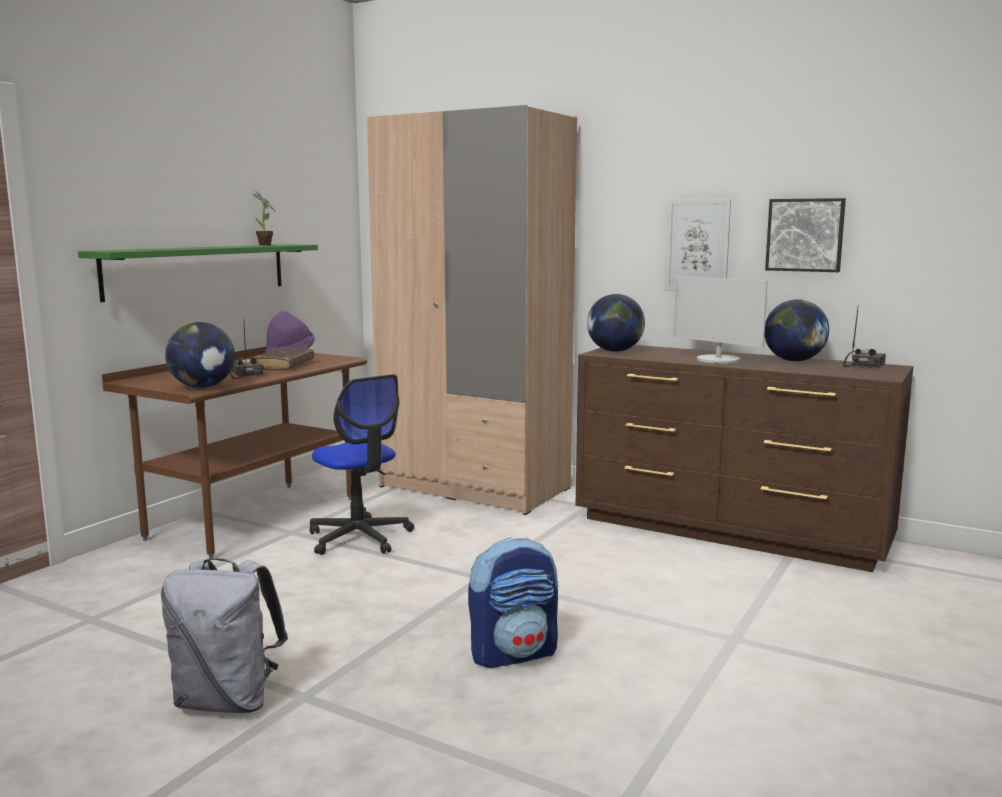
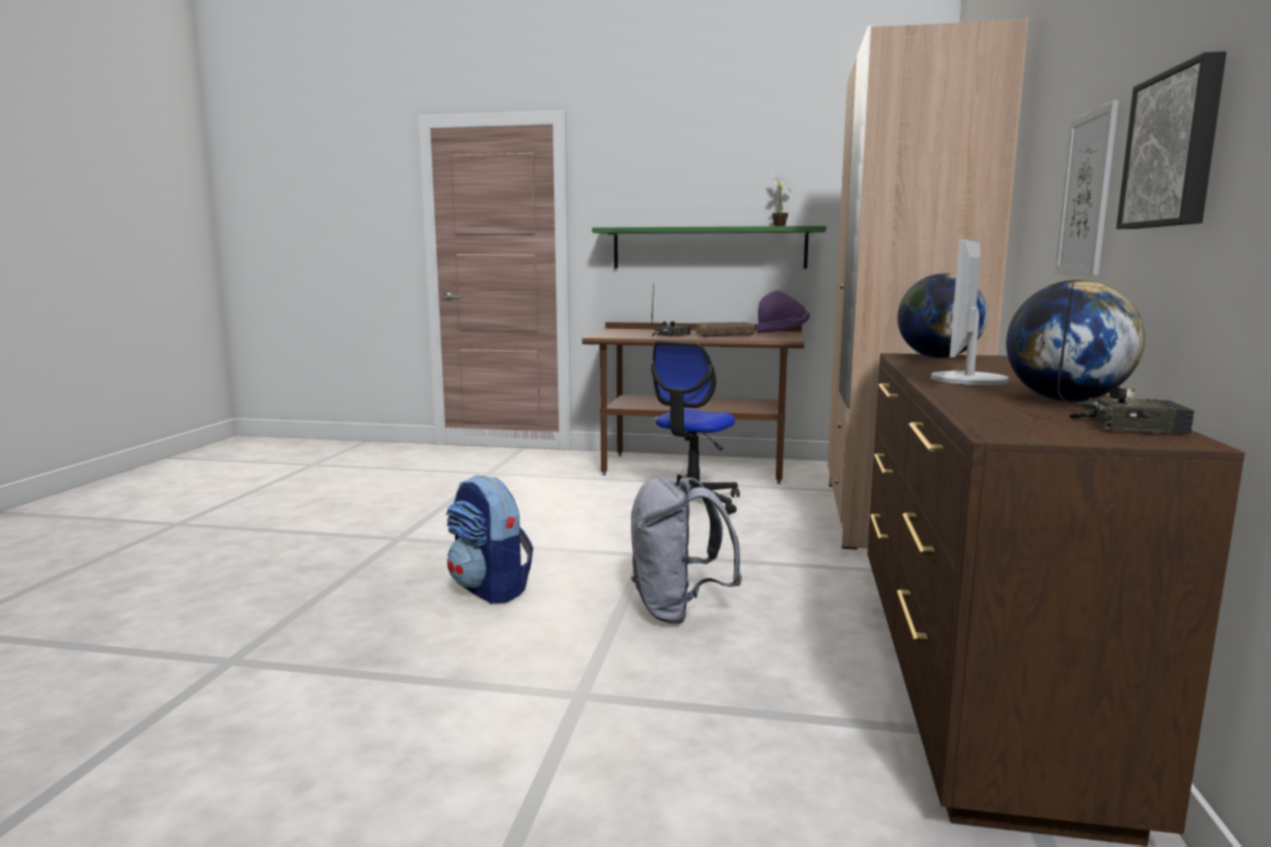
camera: 70 degrees right, 0 degrees up
grey backpack [161,558,288,713] -> grey backpack moved to [631,474,742,624]
globe [165,322,235,388] -> none

